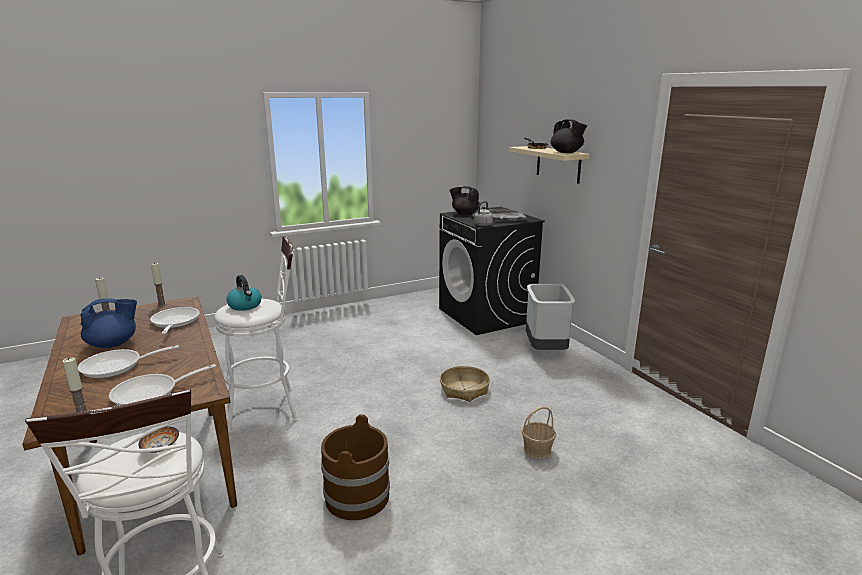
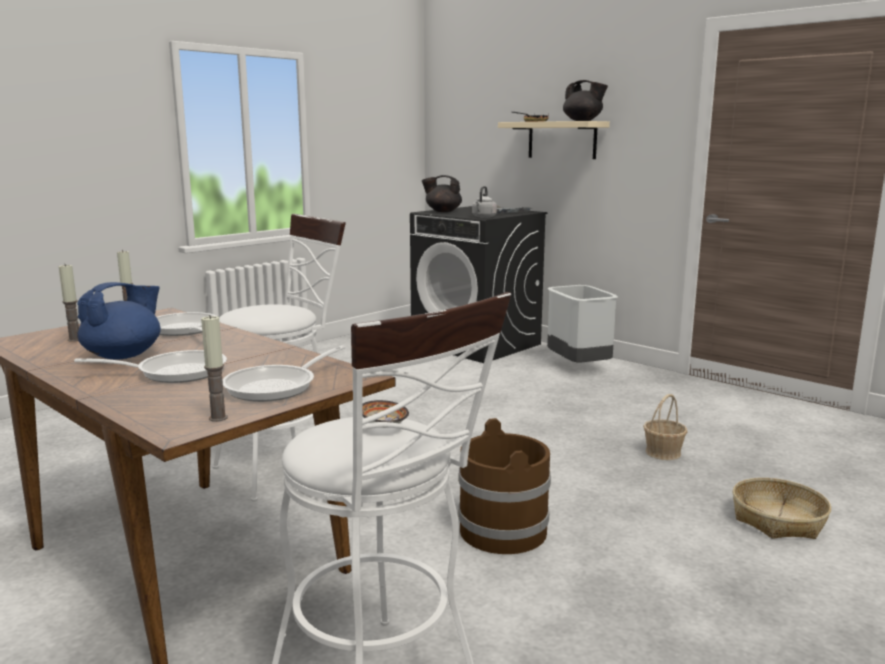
camera: 20 degrees left, 5 degrees down
frying pan [78,345,179,378] -> frying pan turned 150 degrees counterclockwise [74,350,227,383]
kettle [226,275,262,311] -> none
basket [440,366,490,402] -> basket moved to [733,478,831,539]

